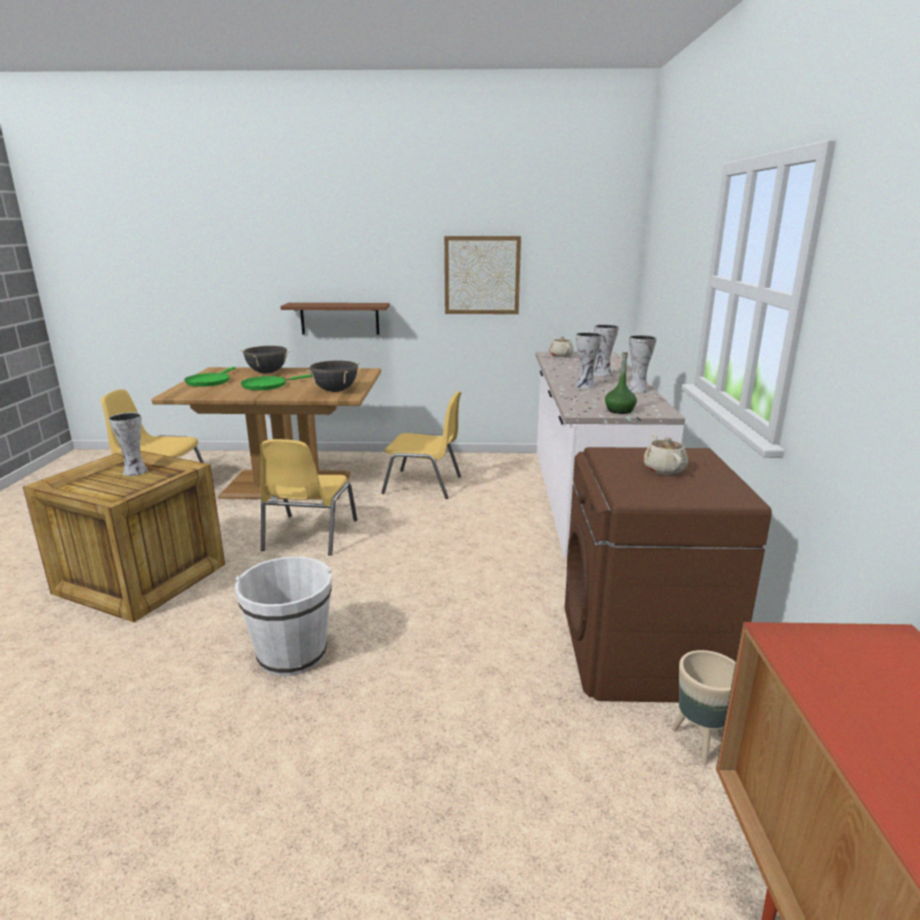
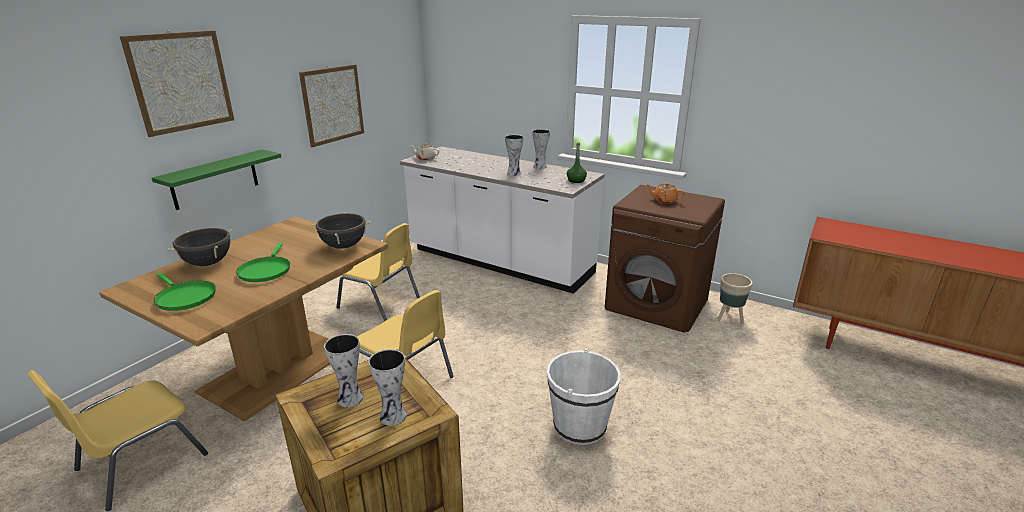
camera: 60 degrees left, 5 degrees up
brown shelf [280,303,390,335] -> green shelf [152,150,281,210]
yellow chair [381,391,461,499] -> yellow chair turned 75 degrees clockwise [337,223,420,322]
vase [594,324,619,377] -> vase moved to [368,349,407,426]
beige teapot [643,433,688,475] -> orange teapot [646,183,685,204]
none -> picture [120,30,234,137]

